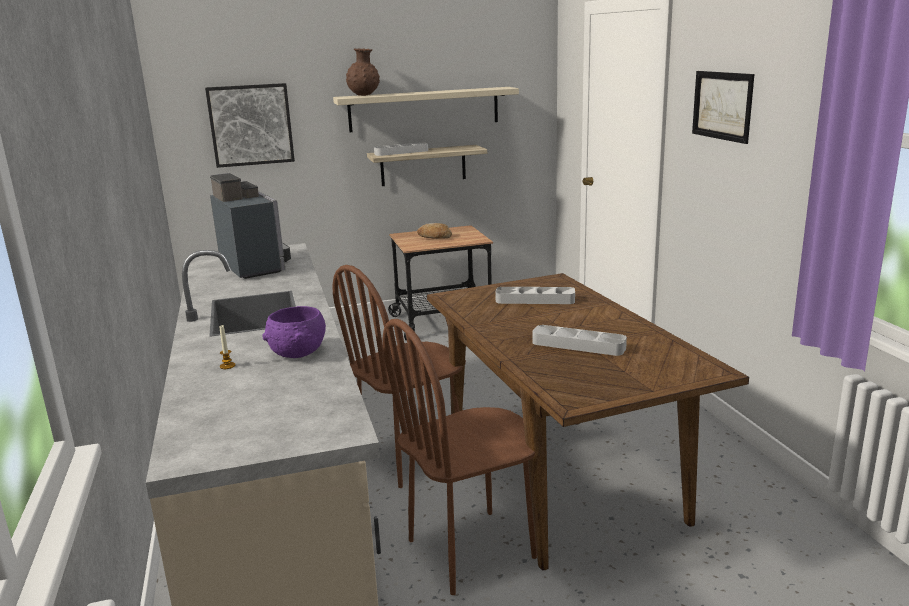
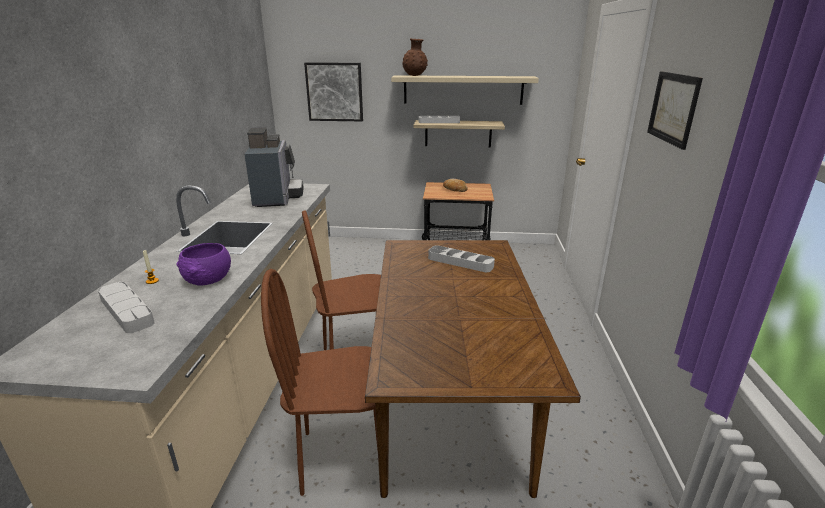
camera: 20 degrees right, 5 degrees up
grey tray [532,325,627,356] -> grey tray moved to [98,282,155,333]

